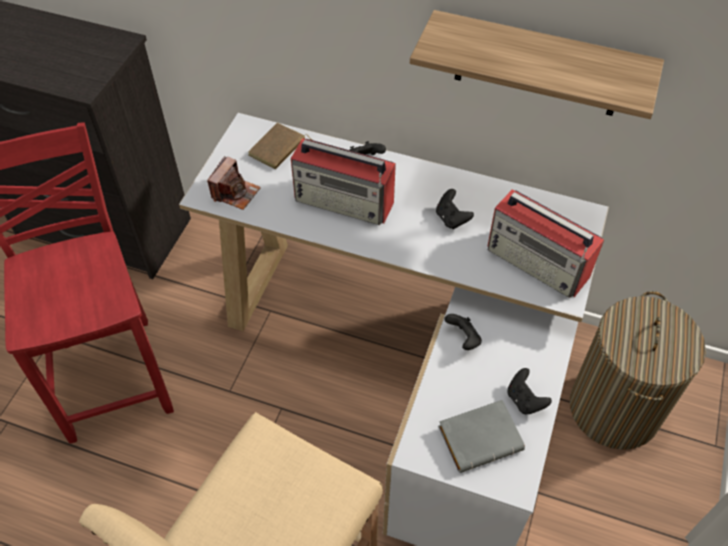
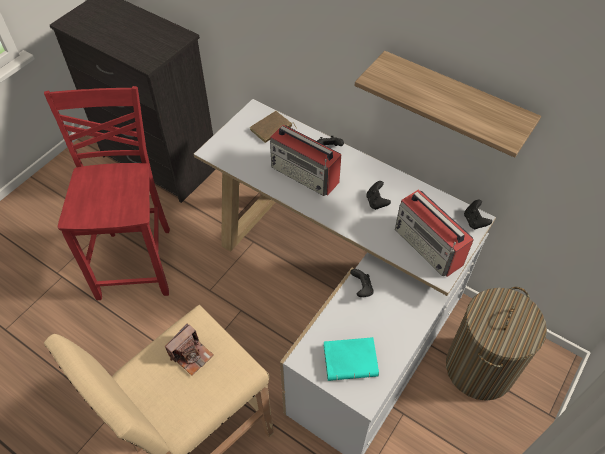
camera: 15 degrees right, 0 degrees up
camera [207,156,261,210] -> camera moved to [165,323,213,376]
grey book [438,400,525,473] -> turquoise book [323,337,379,381]
black game controller [507,368,552,414] -> black game controller moved to [464,199,492,229]

